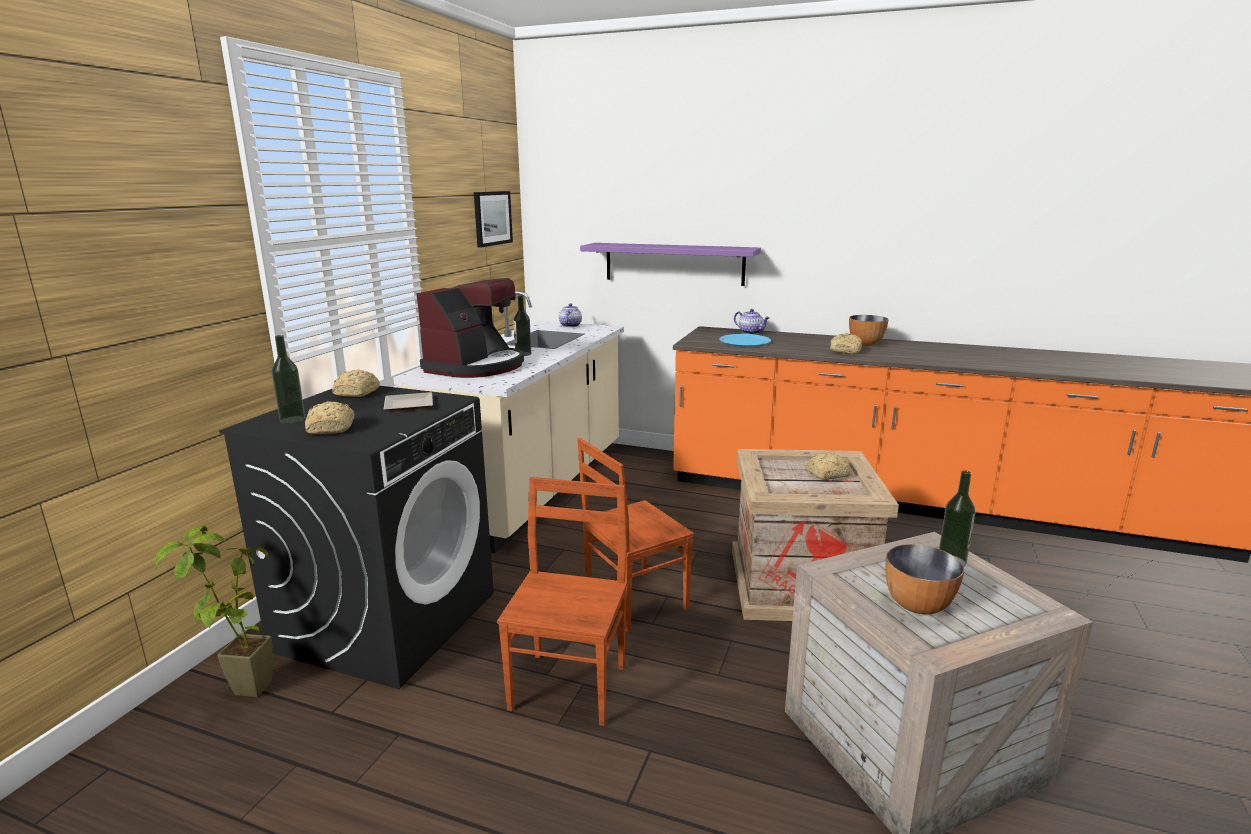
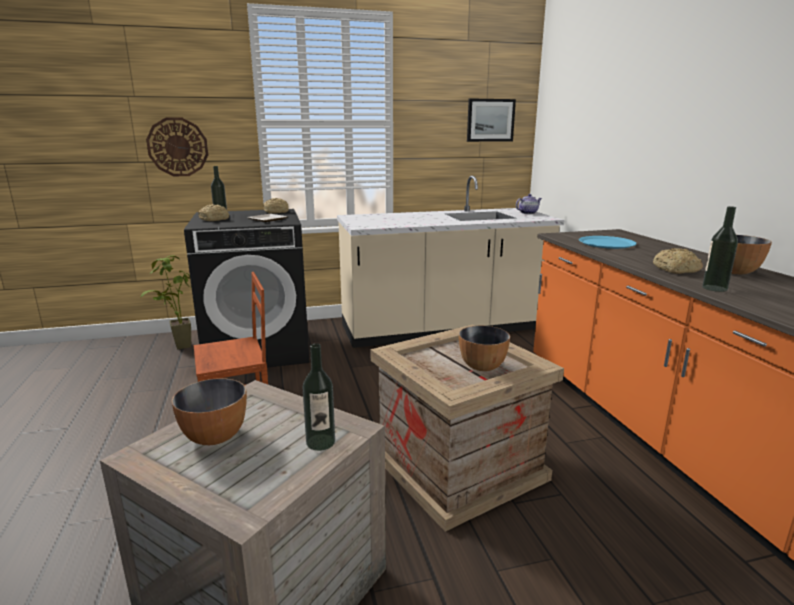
camera: 55 degrees right, 0 degrees up
coffee machine [416,278,524,378] -> none
bottle [513,296,531,356] -> bottle moved to [702,206,738,292]
brown chair [577,438,694,633] -> none
purple shelf [580,243,761,286] -> none
teapot [734,309,770,334] -> none
bread [806,452,851,480] -> bowl [459,326,510,371]
none -> wall clock [146,117,208,176]

